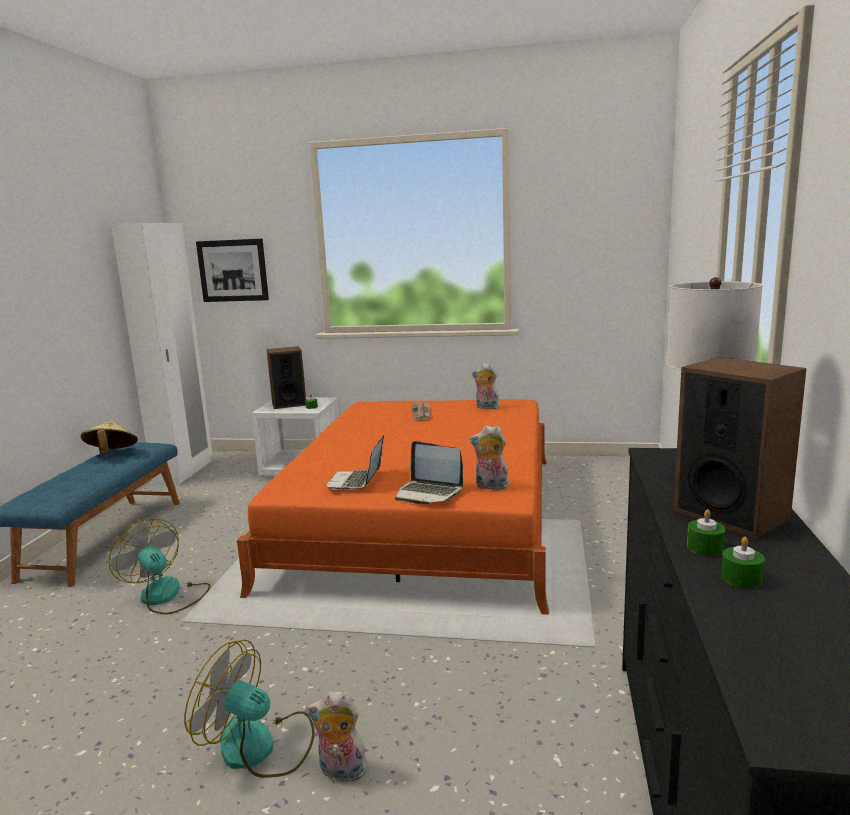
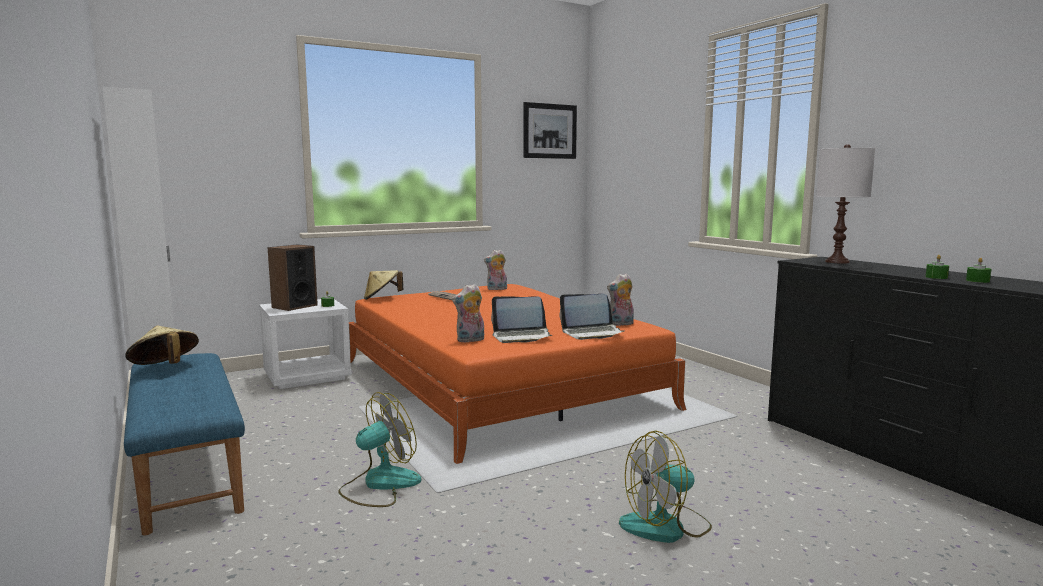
camera: 40 degrees left, 5 degrees down
fan [109,519,210,614] -> fan turned 135 degrees clockwise [338,392,421,507]
picture [196,239,269,302] -> picture moved to [523,102,577,159]
plush toy [306,691,370,782] -> plush toy moved to [452,284,484,342]
laptop [327,436,384,490] -> laptop turned 60 degrees counterclockwise [491,296,552,343]
speaker [673,357,807,539] -> none
none -> beige hat [364,270,403,300]

